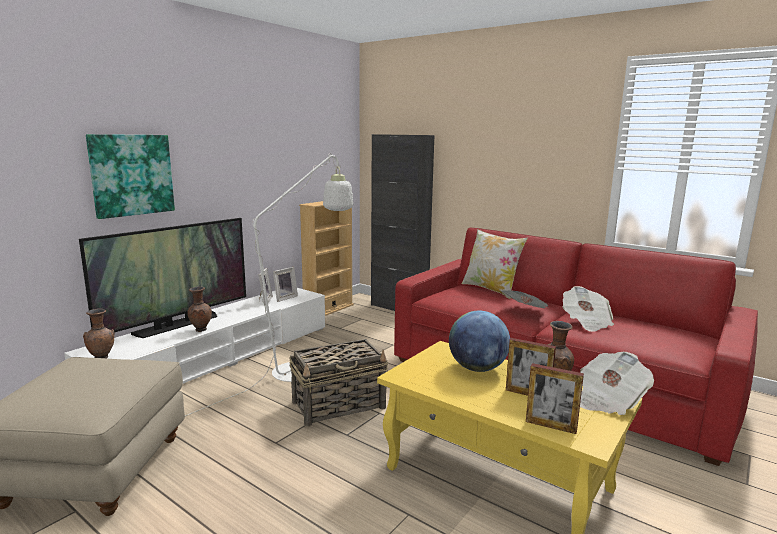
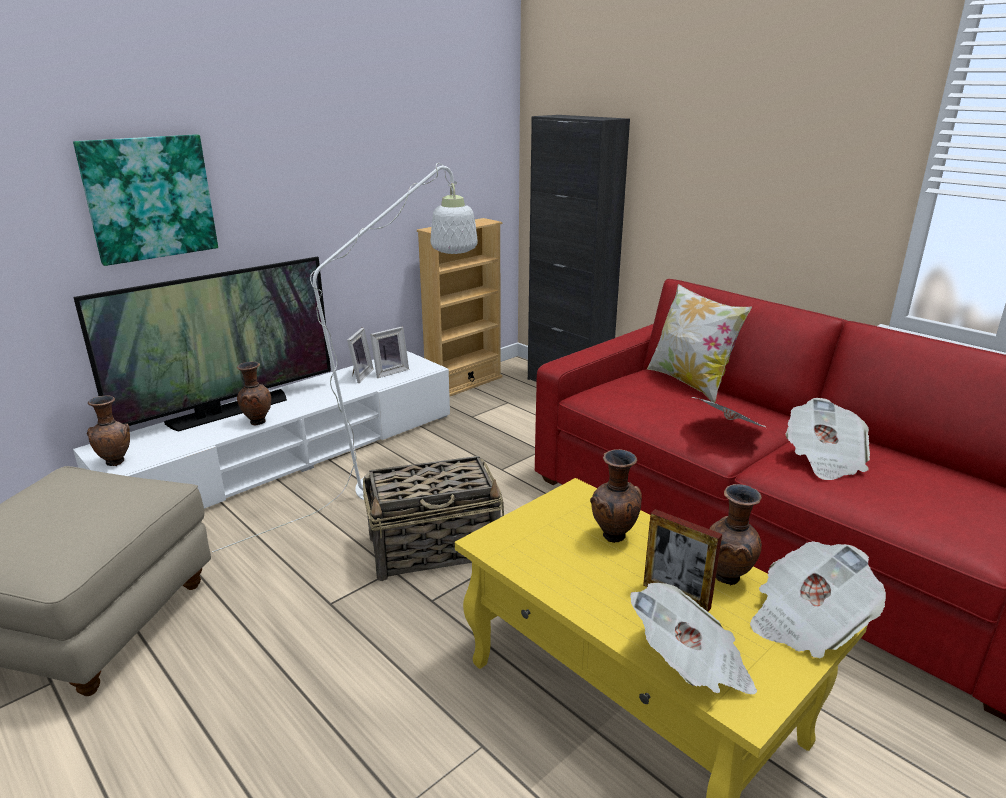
camera: 10 degrees right, 10 degrees up
globe [449,311,510,372] -> brown vase [590,449,642,543]
picture frame [526,363,584,434] -> newspaper [630,583,758,695]

